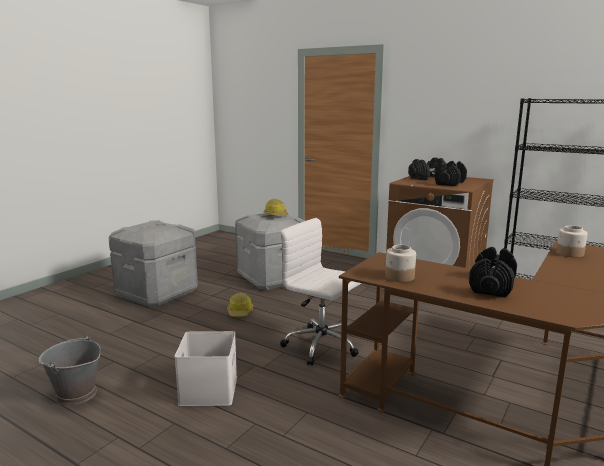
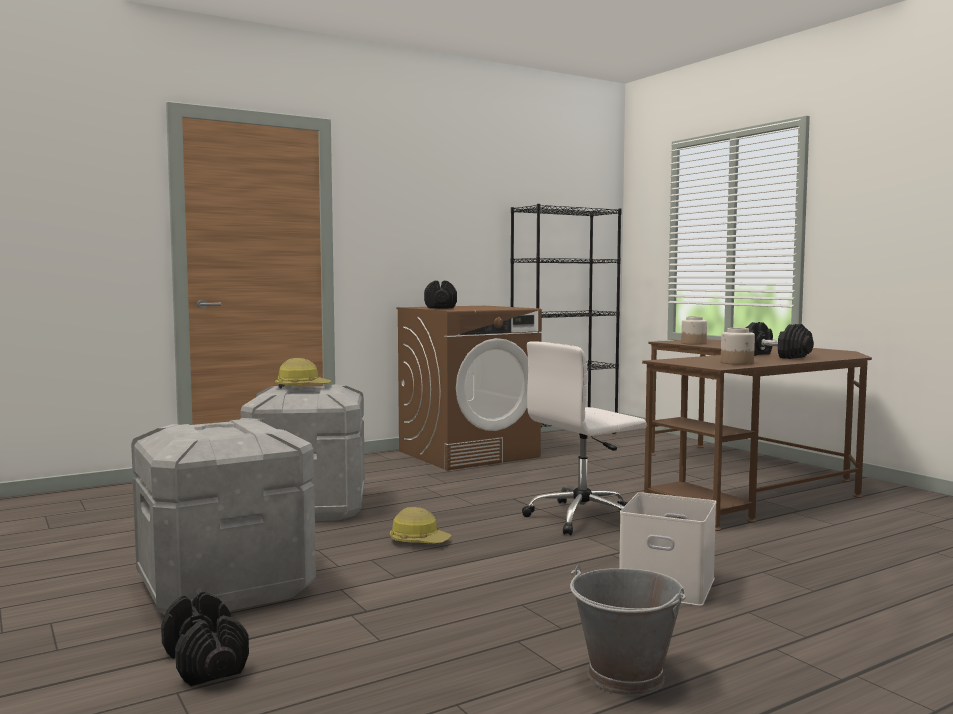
camera: 65 degrees left, 10 degrees down
black dumbbell [435,161,467,186] -> black dumbbell moved to [161,592,249,686]

